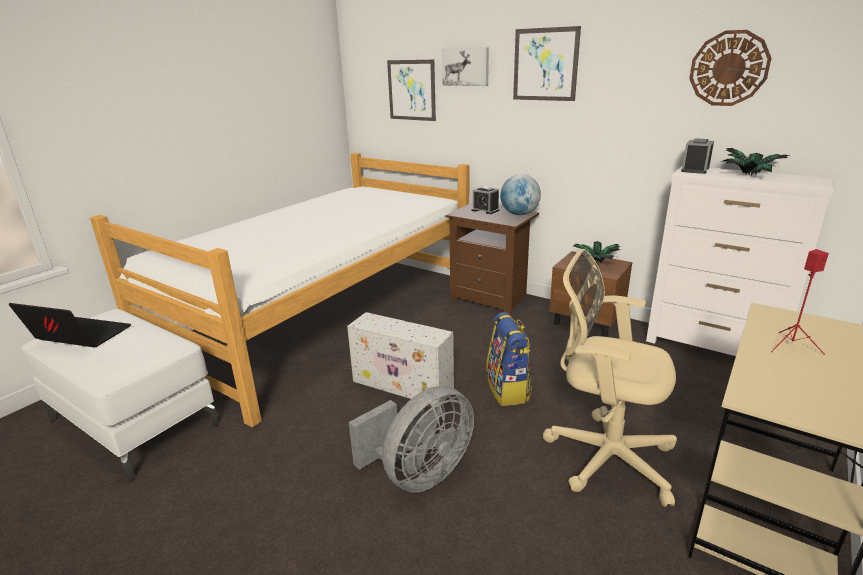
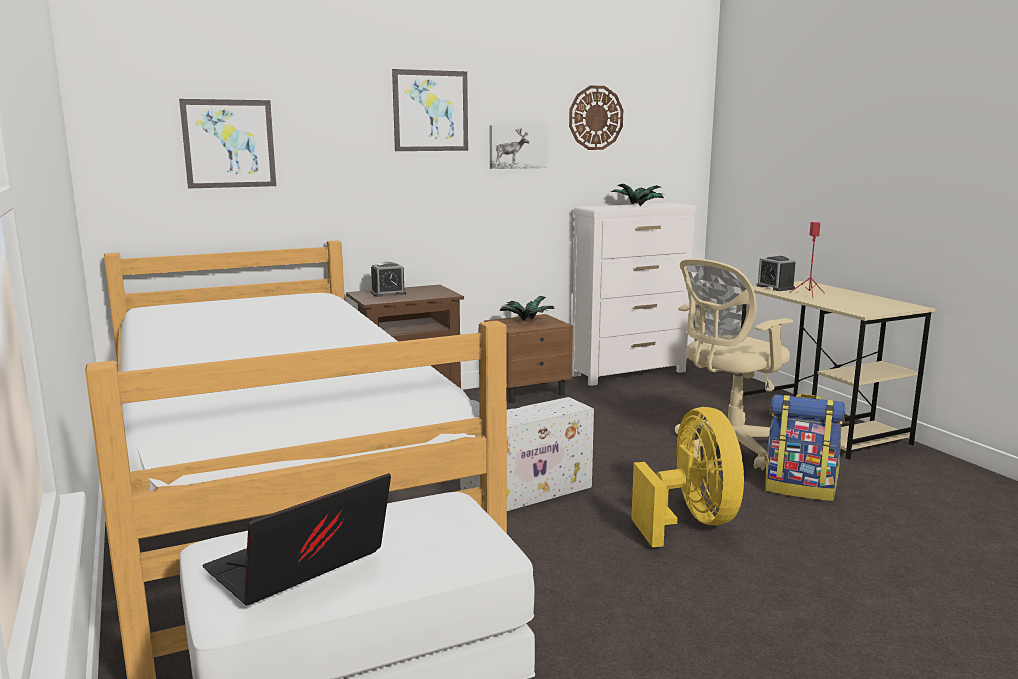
camera: 60 degrees left, 10 degrees down
grey fan [349,386,474,492] -> yellow fan [631,407,744,547]
picture [442,47,489,86] -> picture moved to [490,125,548,169]
backpack [486,312,532,406] -> backpack moved to [766,394,845,501]
globe [500,174,541,215] -> none
alarm clock [681,138,714,174] -> alarm clock moved to [756,256,796,291]

